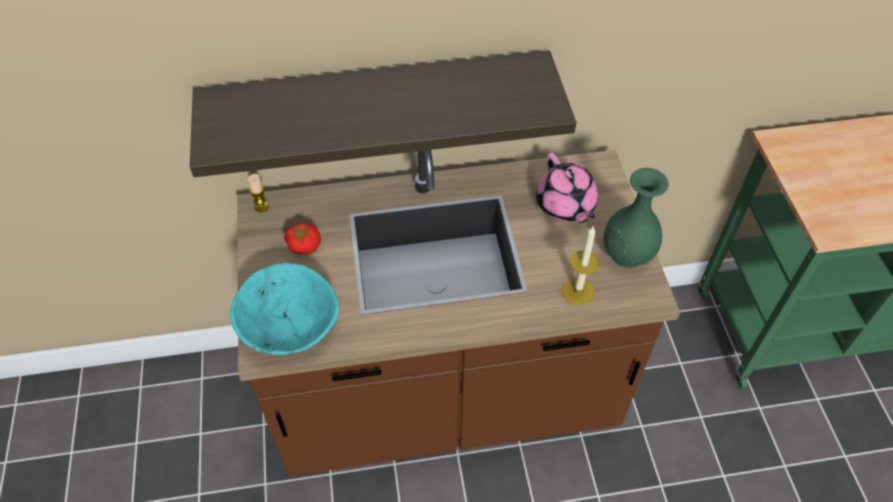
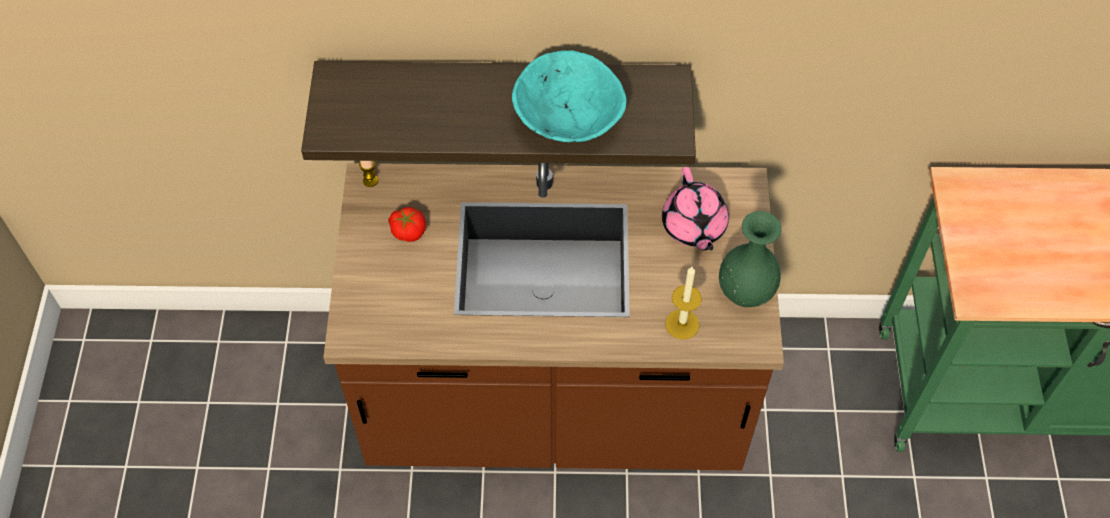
camera: 10 degrees right, 5 degrees up
turquoise bowl [230,263,339,355] -> turquoise bowl moved to [512,50,627,142]

